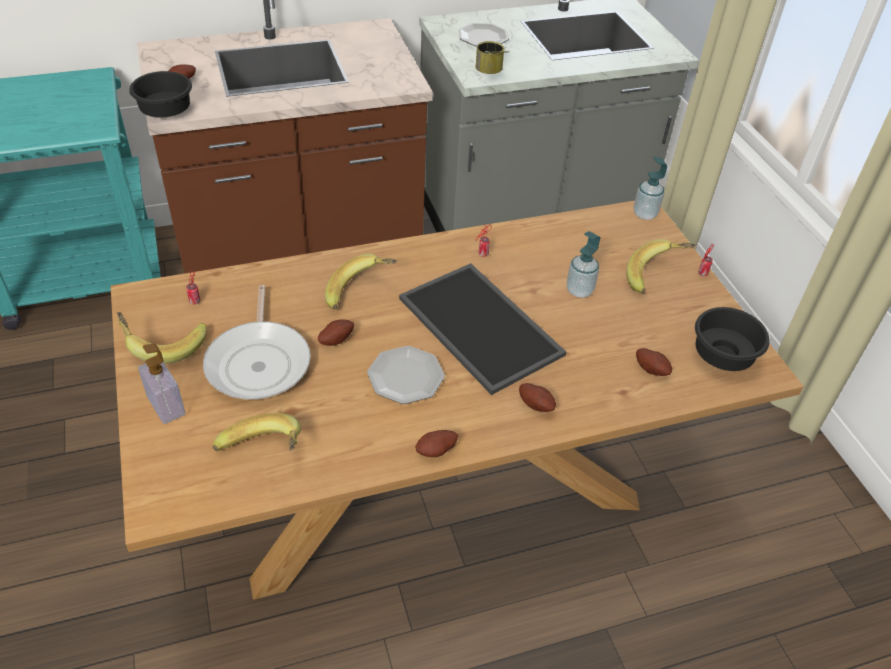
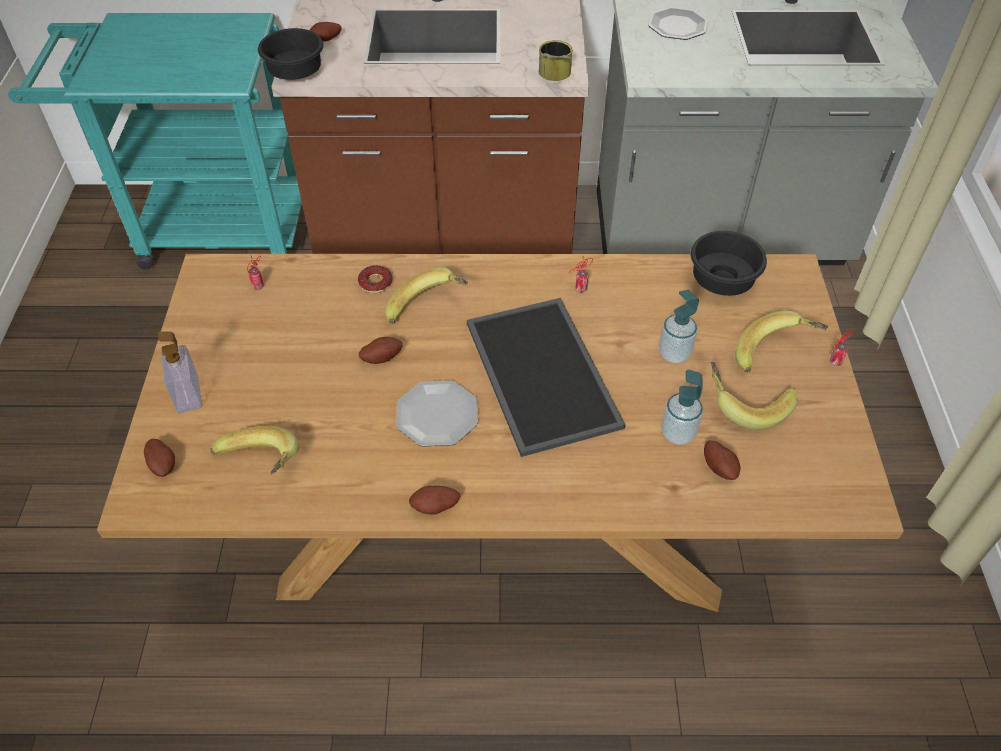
camera: 20 degrees right, 5 degrees up
banana [117,312,206,364] -> banana moved to [711,362,797,429]
frying pan [203,285,311,400] -> none
can [475,41,509,74] -> can moved to [539,40,573,81]
potato [519,383,556,412] -> potato moved to [144,439,175,477]
soap dispenser [633,157,667,220] -> soap dispenser moved to [661,369,703,445]
black bowl [695,307,770,371] -> black bowl moved to [691,231,767,296]
none -> donut [358,265,393,293]

